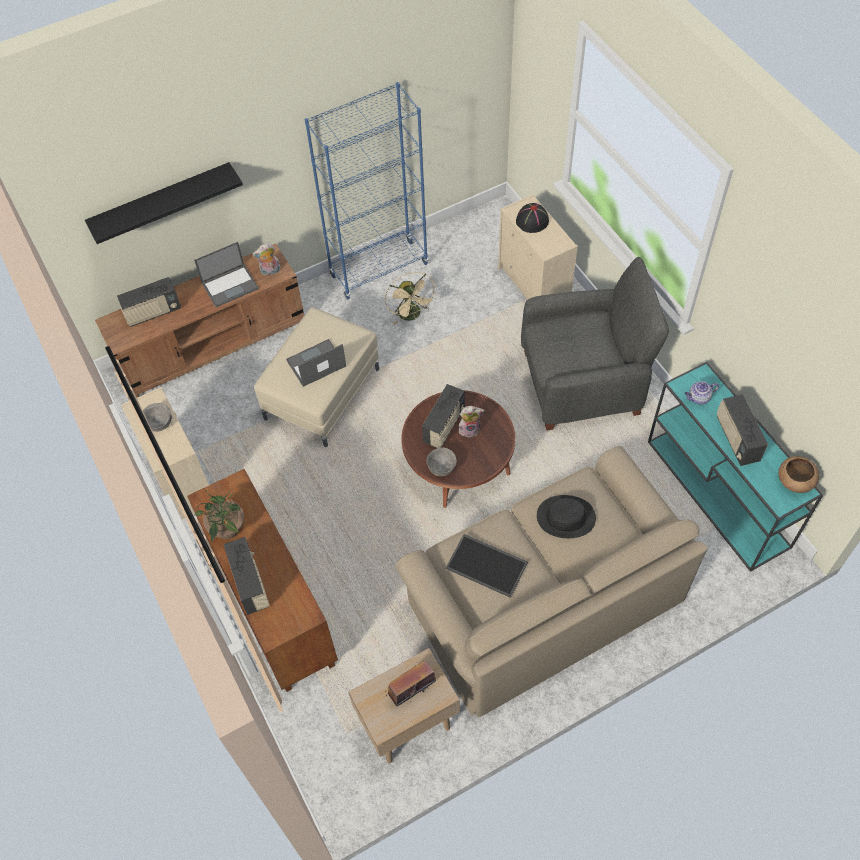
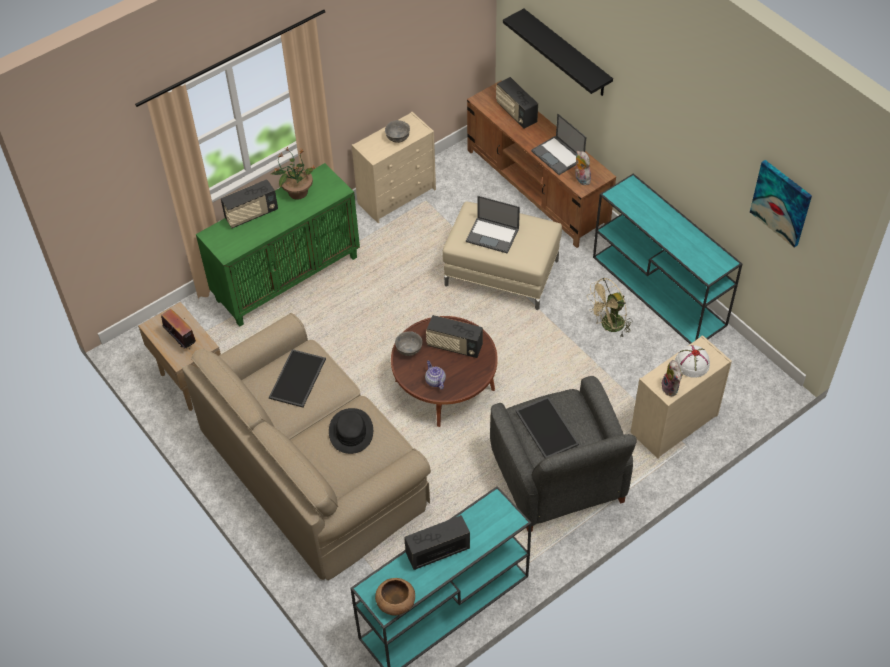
camera: 80 degrees right, 5 degrees down
brown cabinet [187,469,338,692] -> green cabinet [196,163,360,327]
laptop [286,339,346,387] -> laptop turned 150 degrees clockwise [466,196,520,254]
blue bookcase [304,82,428,299] -> turquoise console table [593,173,742,344]
plush toy [459,406,484,438] -> plush toy moved to [662,360,683,396]
black hat [516,203,549,233] -> white hat [675,345,710,378]
teapot [685,381,719,404] -> teapot moved to [425,361,446,390]
none -> tray [515,397,579,458]
none -> picture [750,160,812,248]

